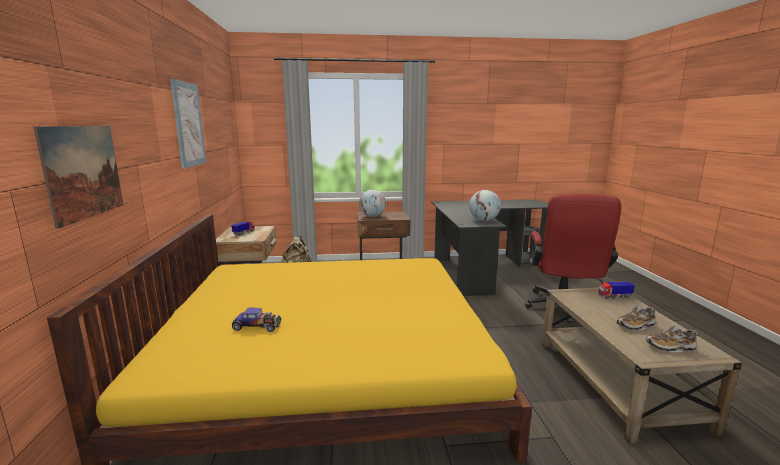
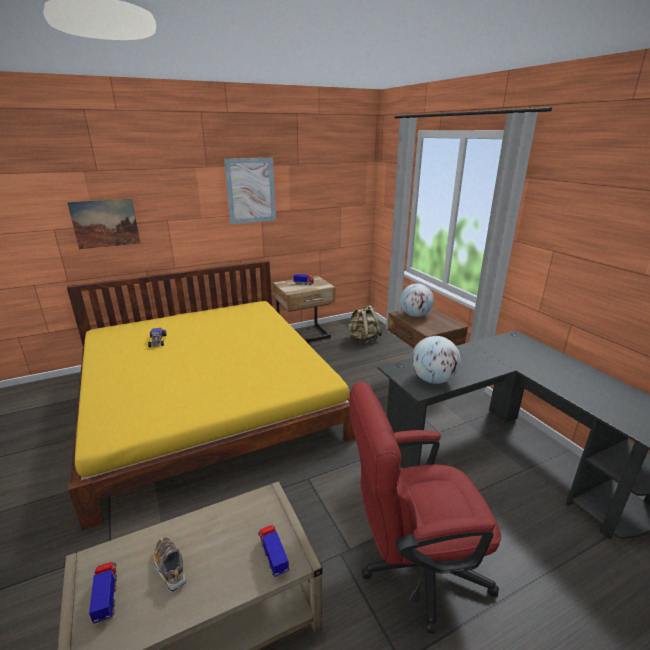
camera: 70 degrees right, 10 degrees up
shoe [646,326,698,352] -> toy truck [89,562,117,624]

